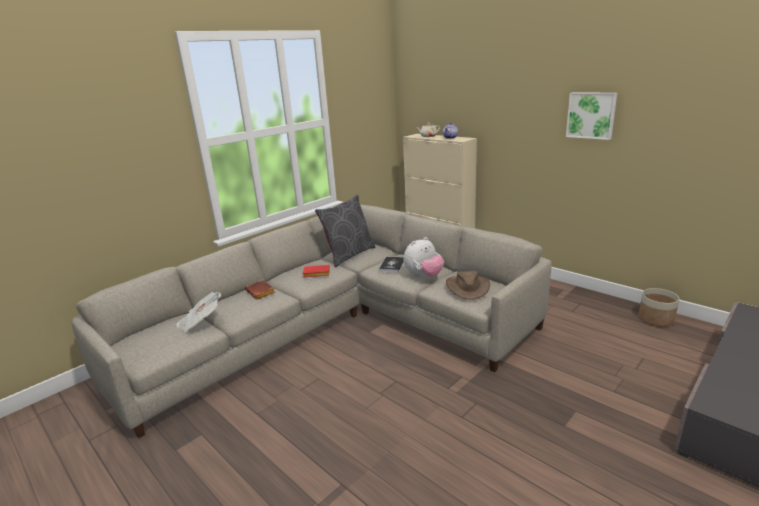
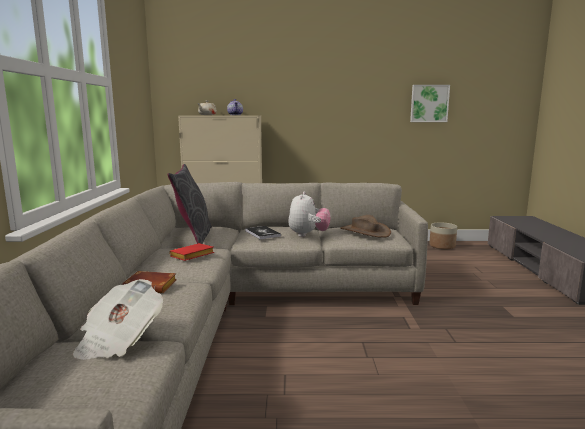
camera: 45 degrees left, 10 degrees down
picture [566,93,617,140] -> picture moved to [410,85,450,122]

